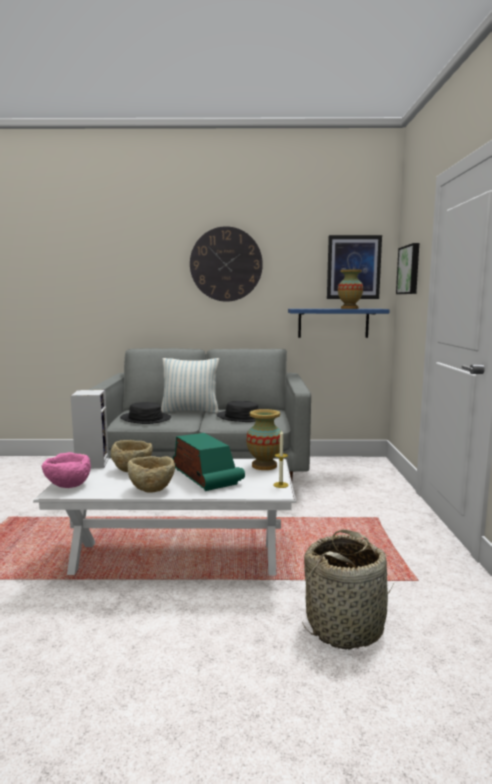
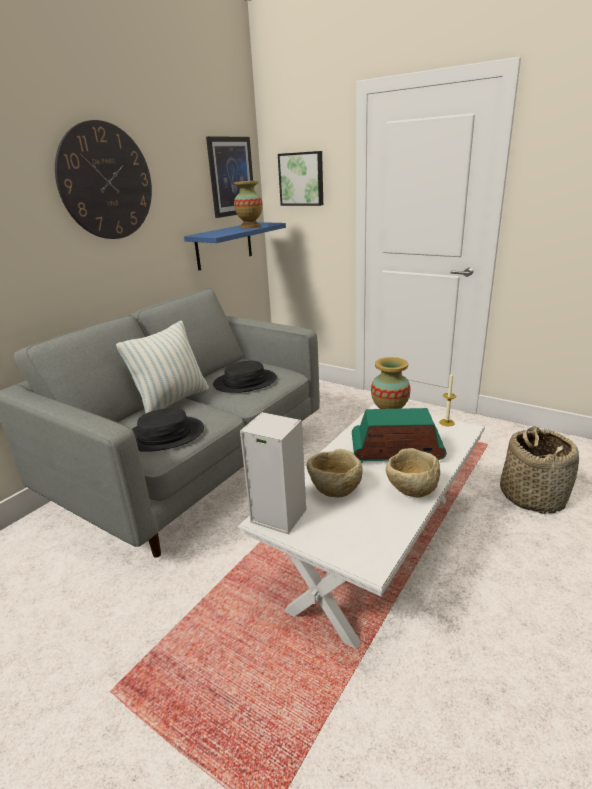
camera: 55 degrees left, 15 degrees up
pink bowl [42,452,91,488] -> none

